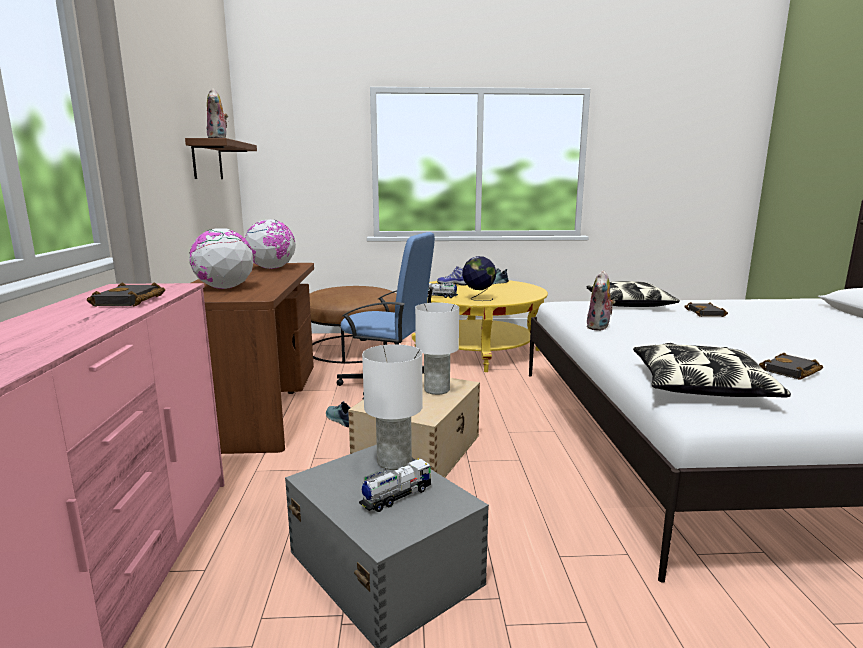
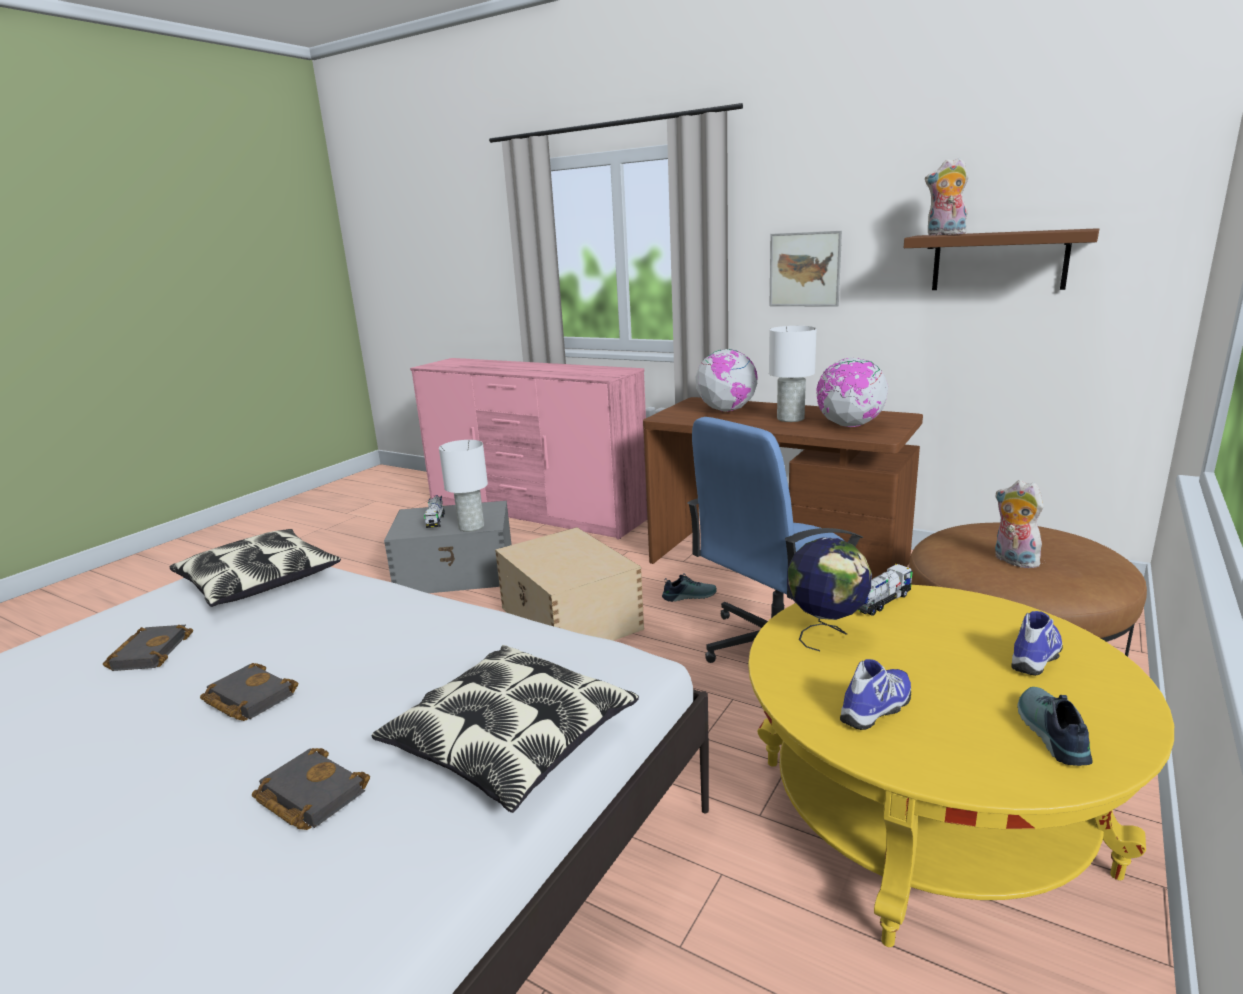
camera: 125 degrees right, 5 degrees up
black book [87,282,165,307] -> black book moved to [200,663,298,721]
white table lamp [415,302,459,395] -> white table lamp moved to [769,326,817,422]
plush toy [587,270,616,331] -> plush toy moved to [995,480,1044,568]
none -> picture [769,231,842,307]
none -> shoe [840,659,911,730]

